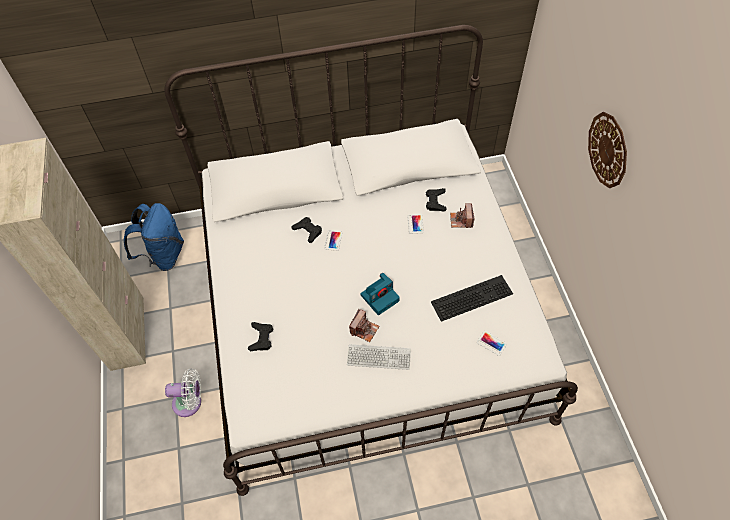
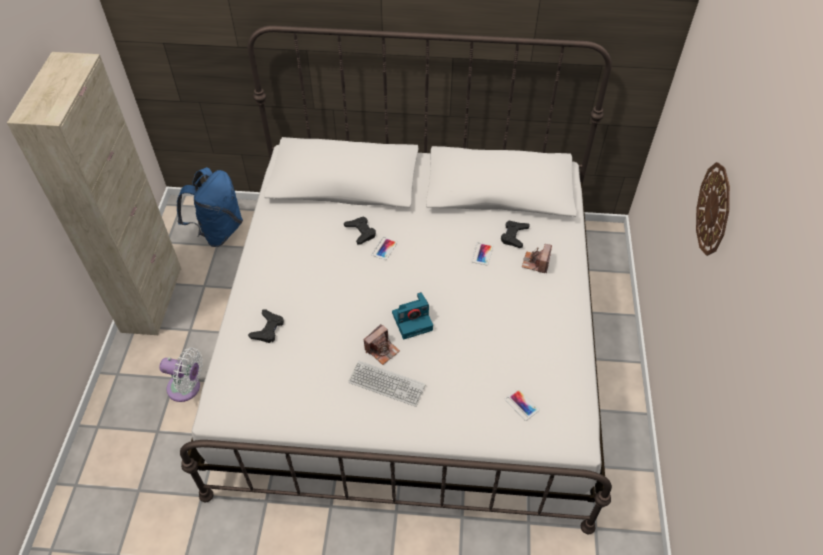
camera: 15 degrees right, 5 degrees down
keyboard [431,275,513,322] -> none

